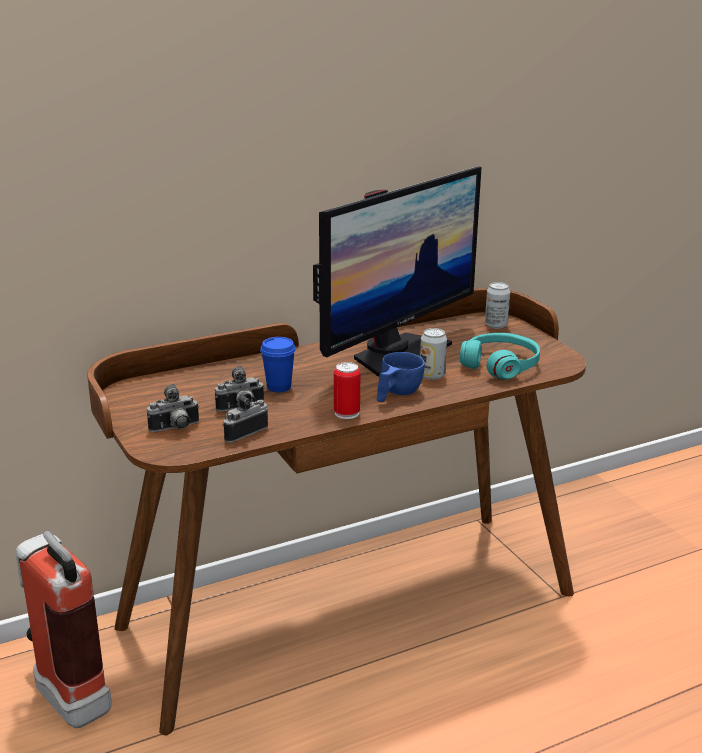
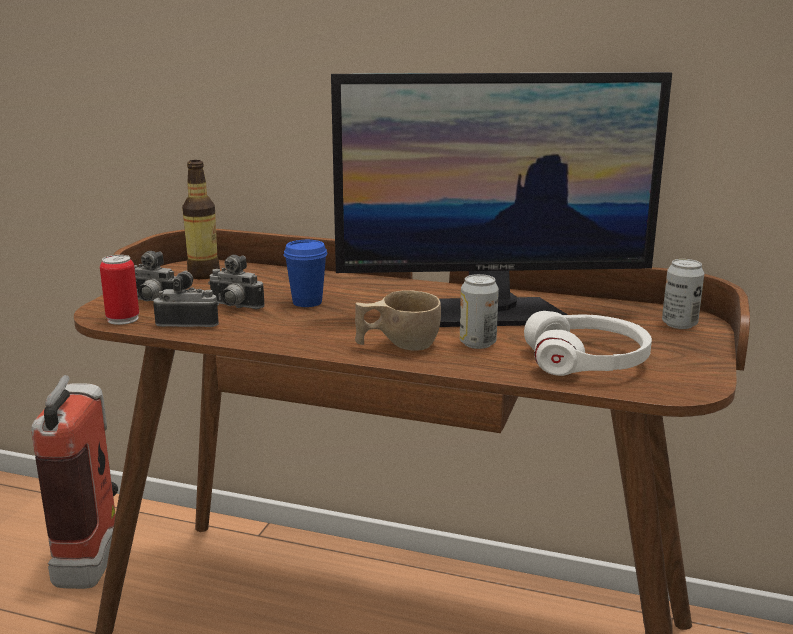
camera: 45 degrees right, 5 degrees down
can [334,362,361,419] -> can moved to [100,255,139,325]
blue cup [376,352,425,402] -> beige cup [355,290,441,351]
turquoise headphones [460,333,540,379] -> white headphones [524,311,652,376]
none -> bottle [182,160,220,279]

